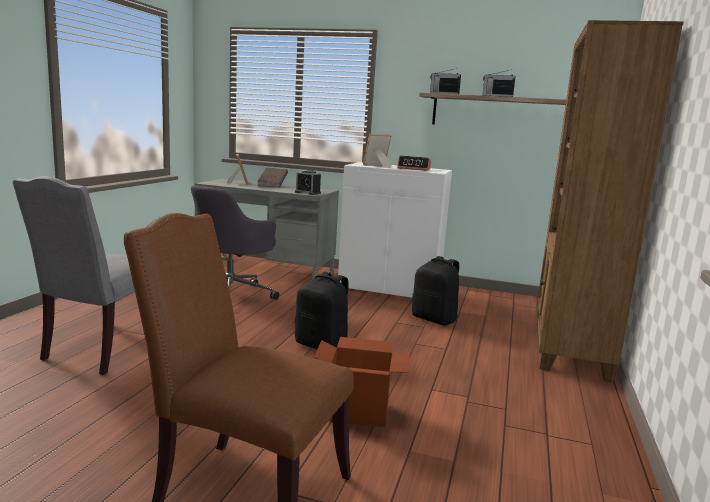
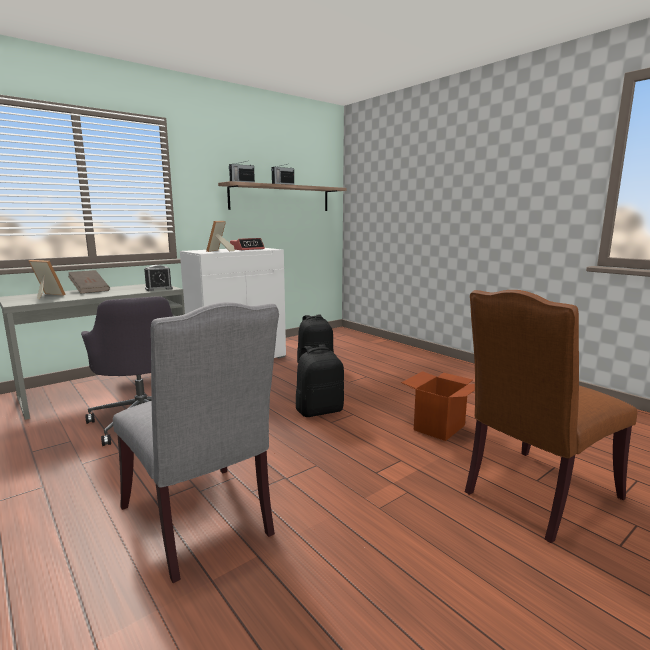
camera: 55 degrees left, 0 degrees up
brown bookcase [536,20,684,382] -> none

